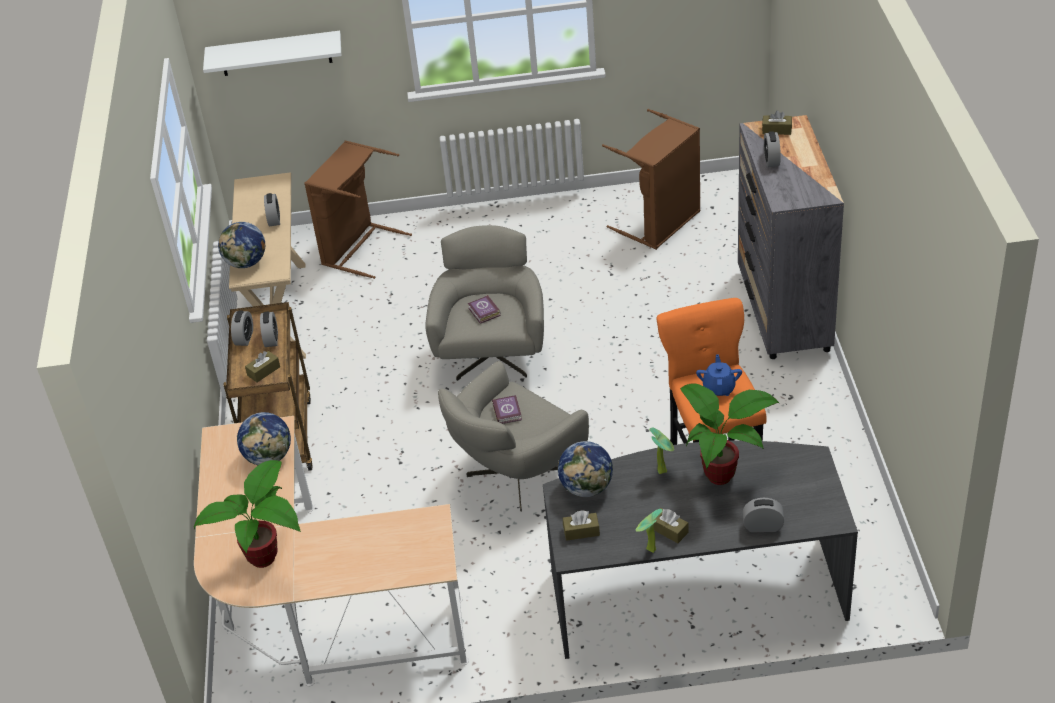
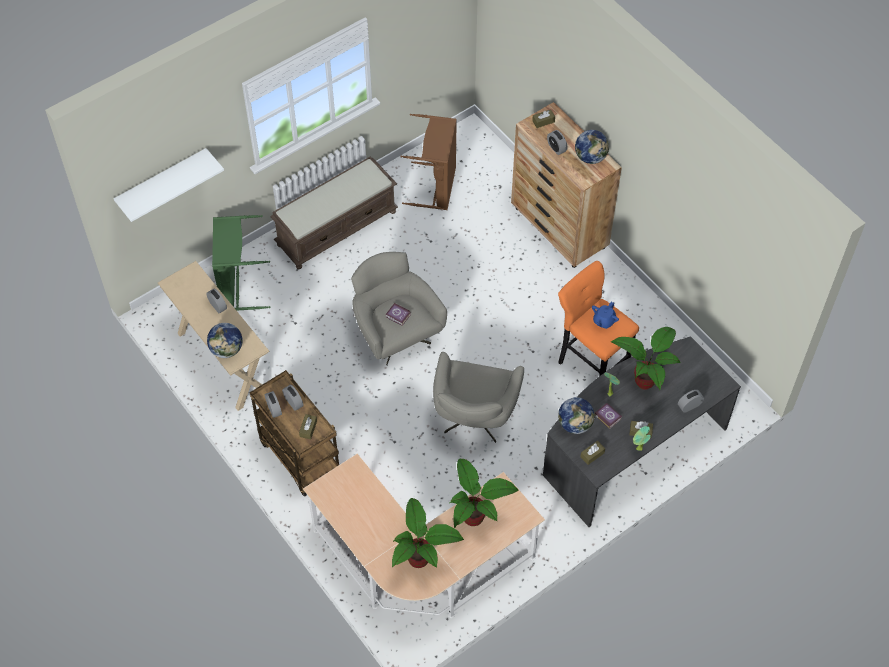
camera: 35 degrees left, 15 degrees up
globe [237,412,291,465] -> globe moved to [575,130,609,164]
brown laundry basket [304,141,412,279] -> green laundry basket [212,215,271,311]
book [492,395,522,424] -> book moved to [594,403,622,429]
blue teapot [696,354,742,396] -> blue teapot turned 120 degrees counterclockwise [592,302,619,329]
grey dresser [738,115,844,359] -> brown dresser [511,102,622,268]
none -> brown bench [270,156,398,269]
none -> potted plant [449,459,519,528]

